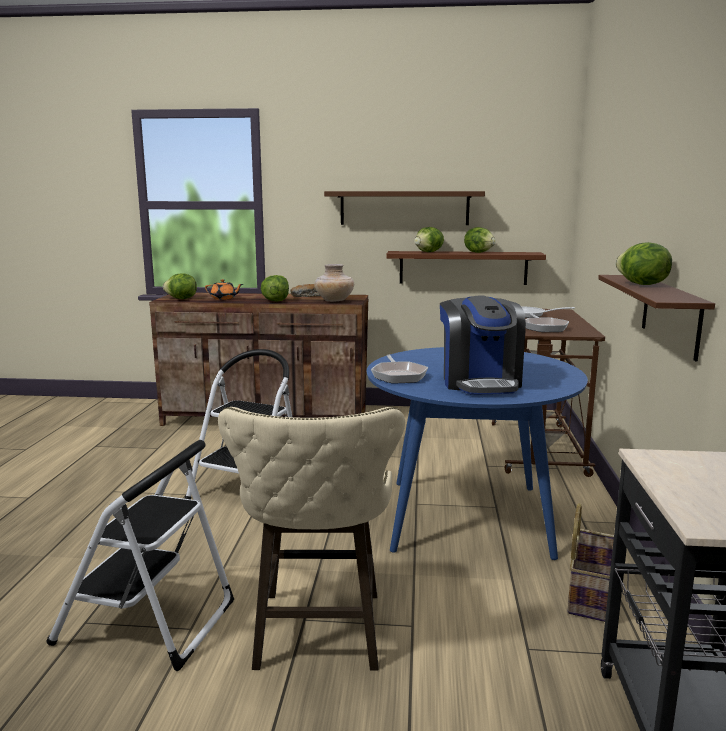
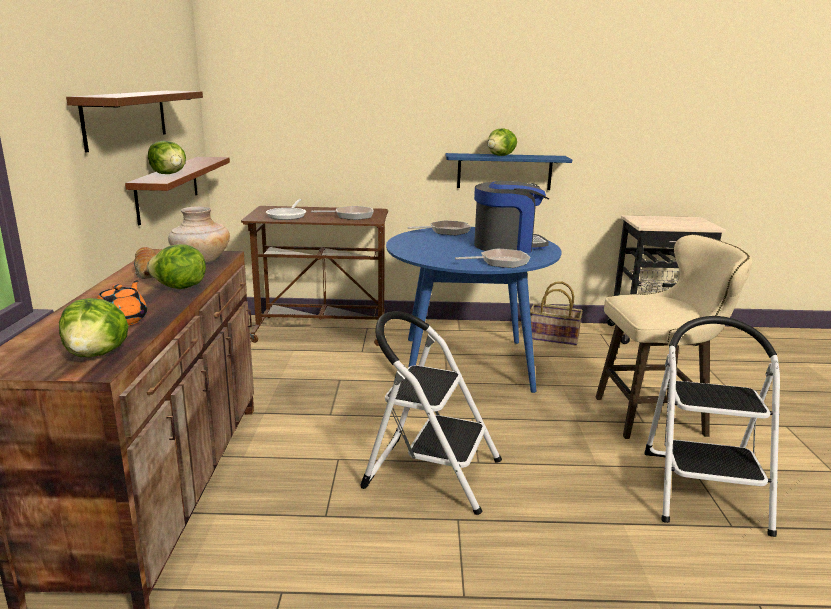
camera: 95 degrees left, 5 degrees up
lettuce [464,227,496,253] -> none
brown shelf [598,275,715,361] -> blue shelf [446,153,572,190]
none -> frying pan [408,220,471,235]

